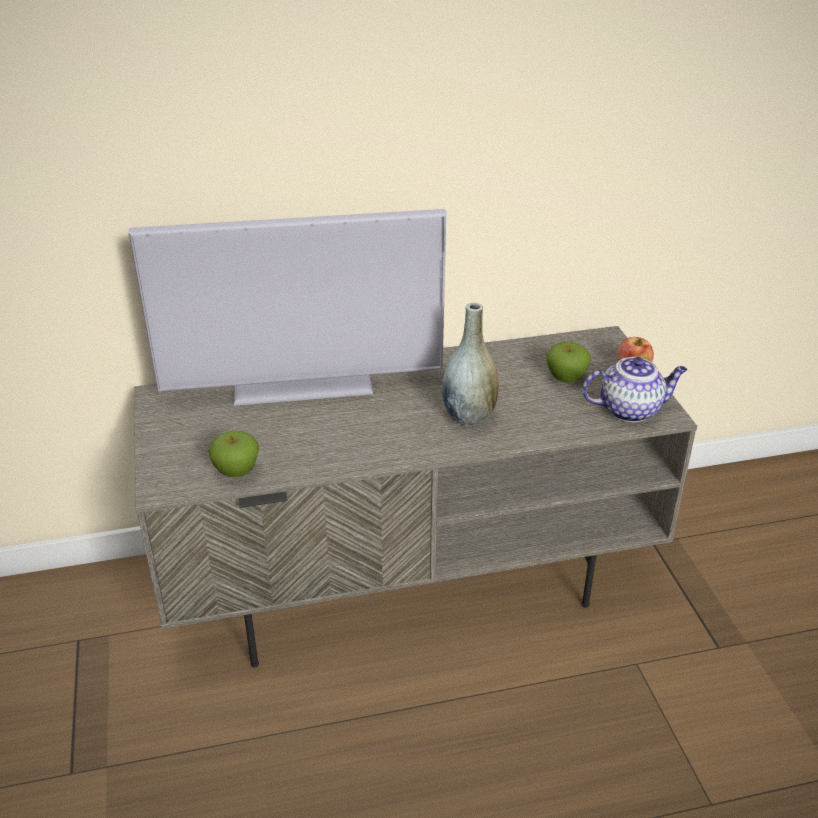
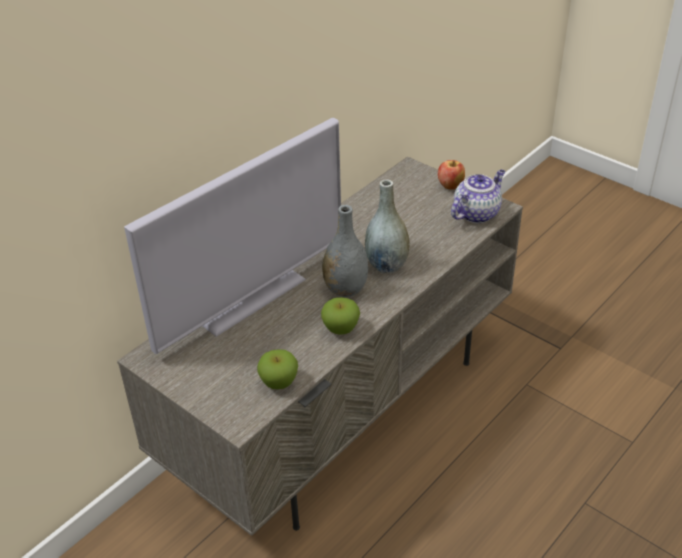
camera: 35 degrees left, 5 degrees up
apple [547,342,590,383] -> apple moved to [321,297,360,335]
none -> grey vase [322,205,368,297]

